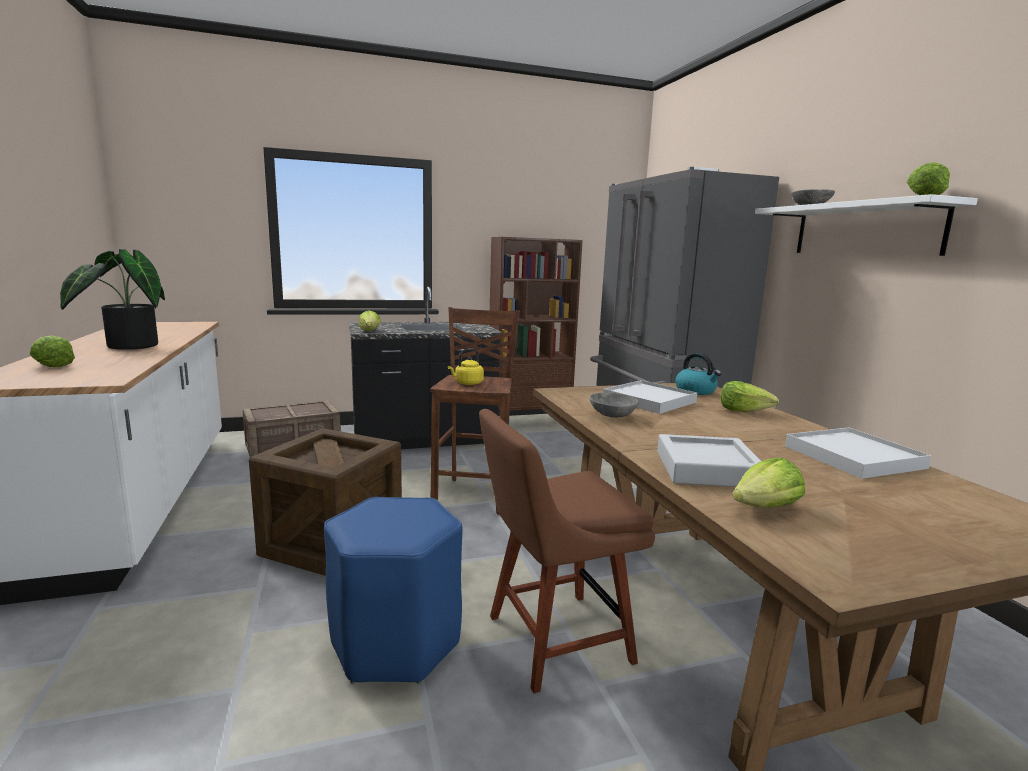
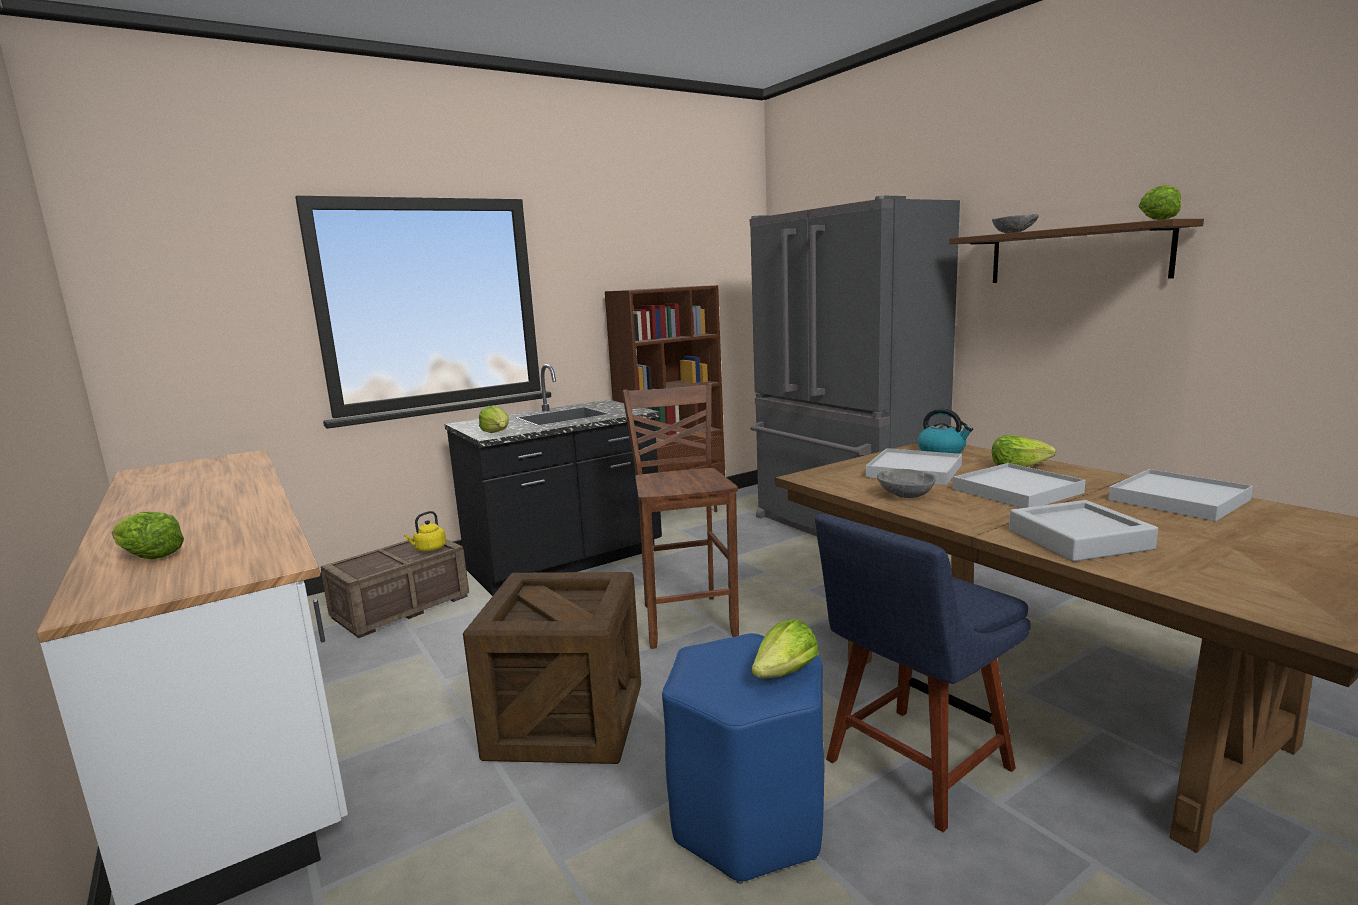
camera: 15 degrees left, 0 degrees up
potted plant [60,249,165,350] -> none
yellow kettle [448,348,484,385] -> yellow kettle moved to [404,511,446,551]
brown chair [479,409,655,693] -> blue chair [815,514,1031,832]
lettuce [733,458,805,507] -> lettuce moved to [752,619,819,678]
white shelf [755,194,978,256] -> brown shelf [949,219,1204,283]
none -> white tray [953,463,1086,508]

